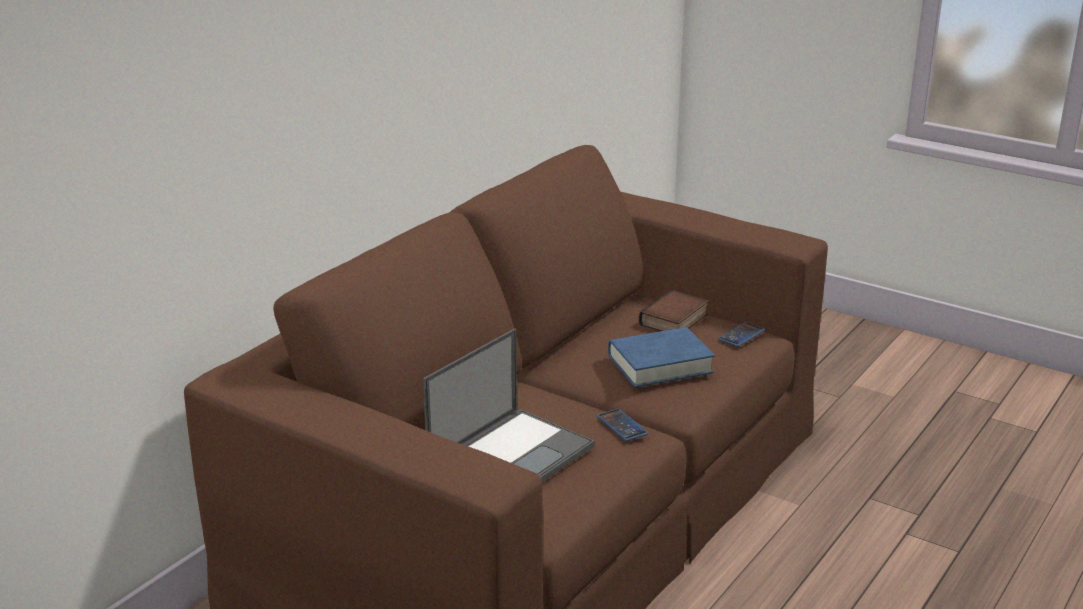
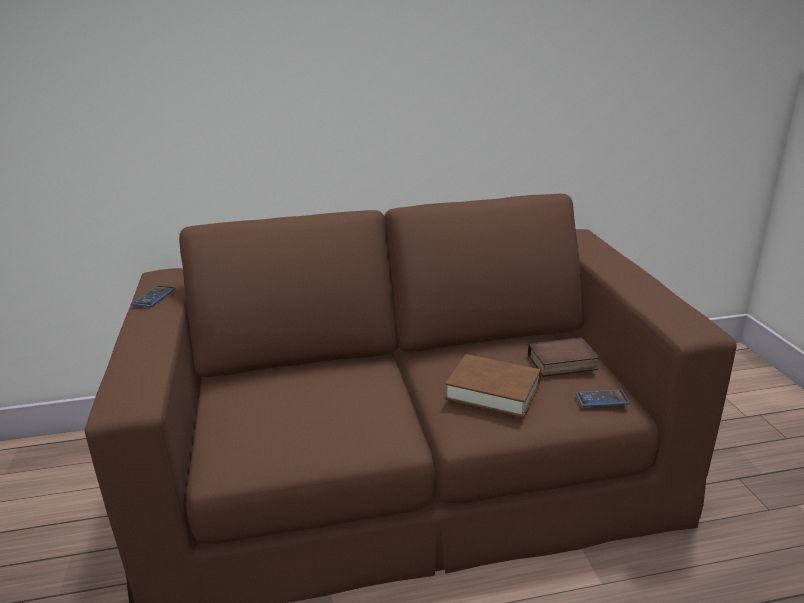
camera: 45 degrees right, 0 degrees up
laptop [423,328,595,482] -> none
phone [597,409,649,441] -> phone moved to [132,285,176,307]
blue book [608,327,715,387] -> brown book [445,354,541,418]

